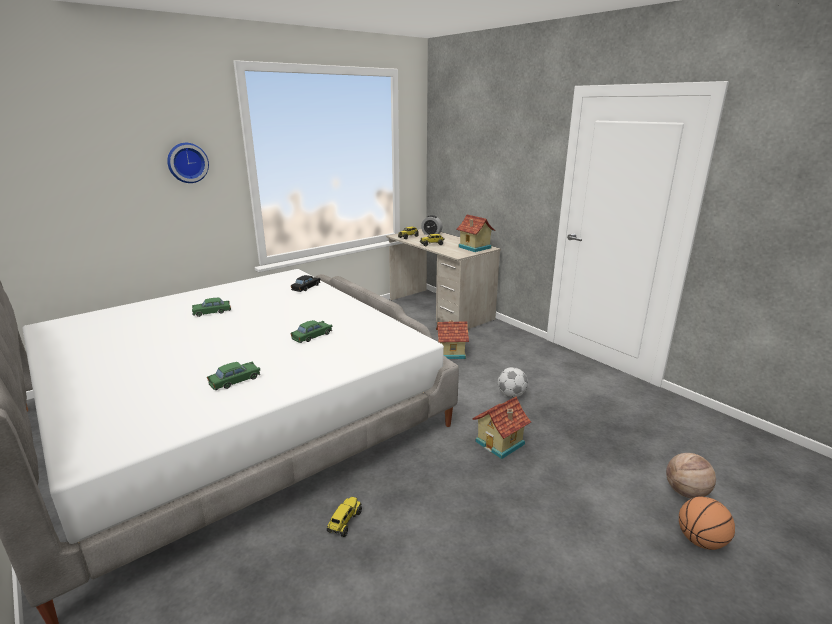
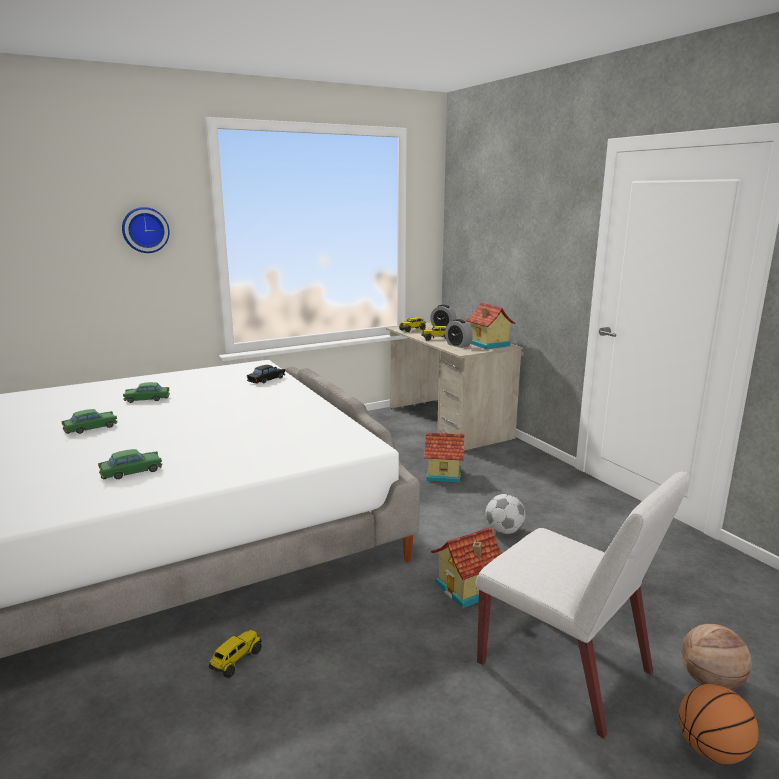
camera: 10 degrees right, 5 degrees down
green toy car [291,320,332,343] -> green toy car moved to [61,409,117,434]
none -> alarm clock [445,319,473,348]
none -> white chair [476,471,690,739]

